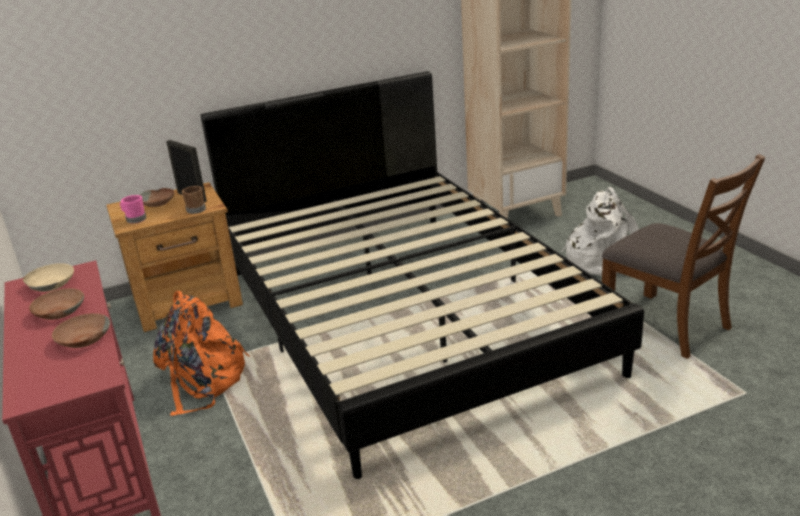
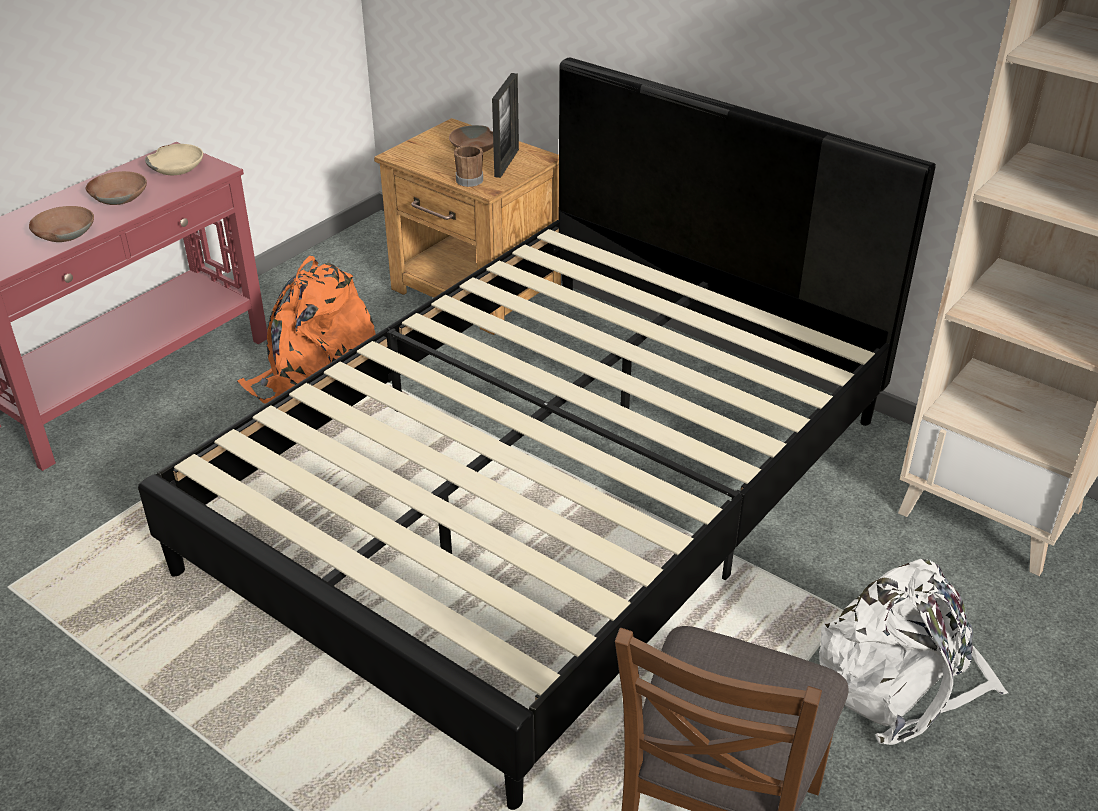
camera: 60 degrees right, 10 degrees up
pink mug [120,195,146,223] -> none

